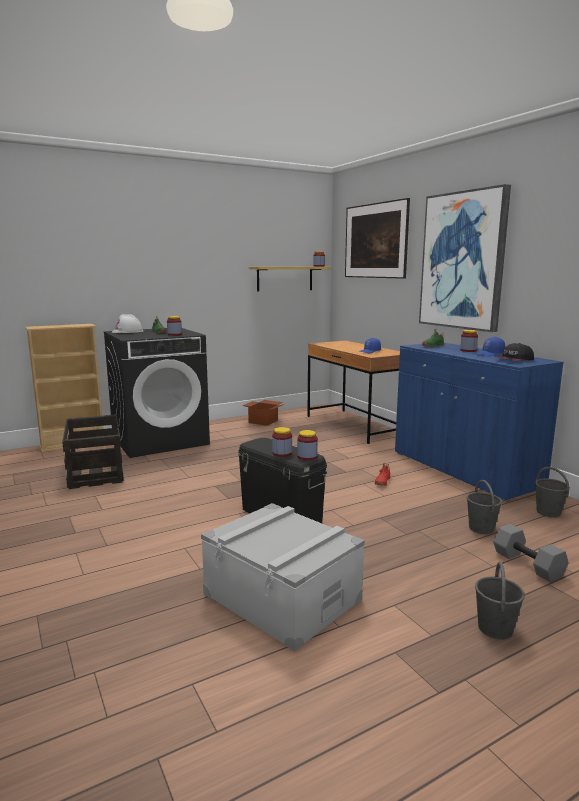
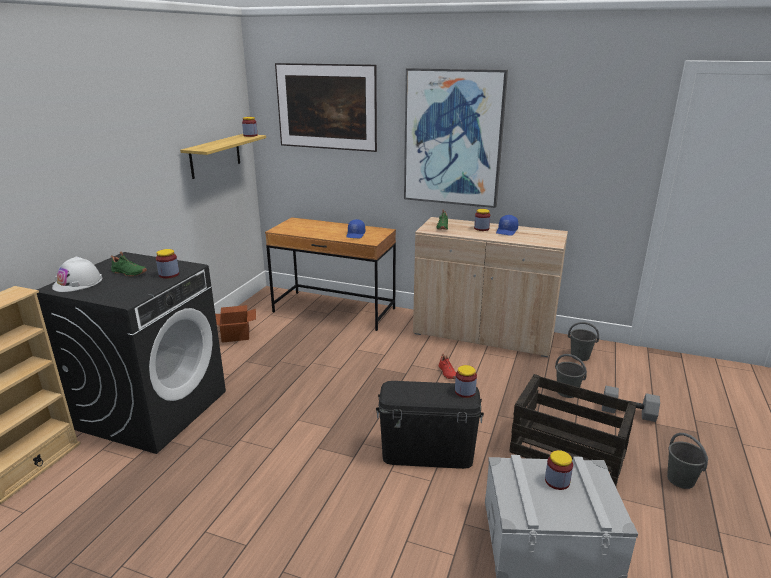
camera: 40 degrees left, 10 degrees up
crate [62,414,124,489] -> crate moved to [509,374,637,486]
jar [272,427,292,457] -> jar moved to [545,450,573,490]
blue cabinet [395,343,564,502] -> beige cabinet [413,217,568,357]
cap [494,343,534,361] -> none

